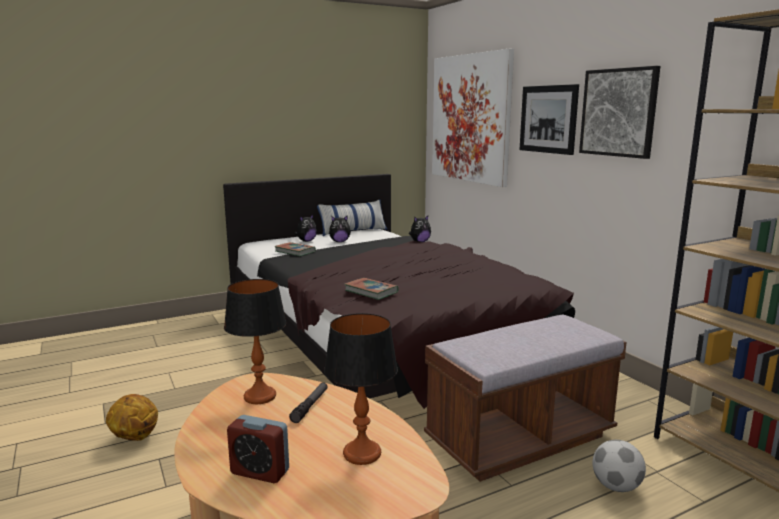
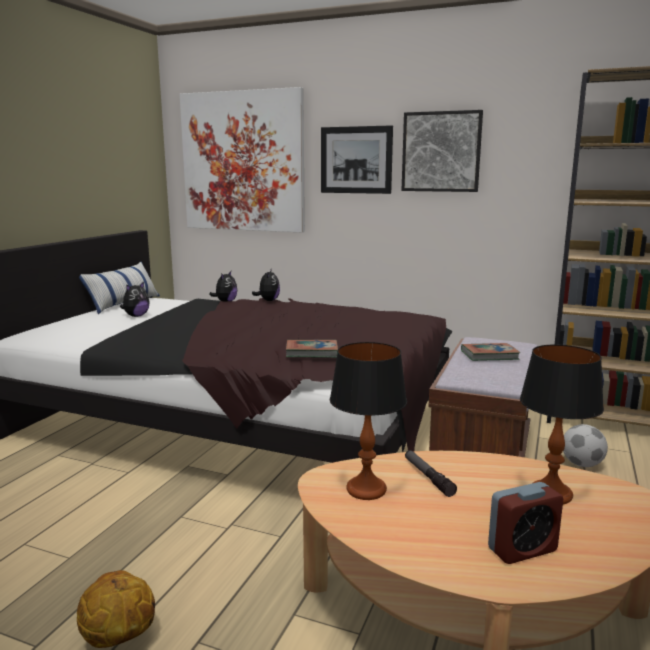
camera: 40 degrees left, 0 degrees up
book [274,242,316,256] -> book moved to [461,343,520,361]
plush toy [294,214,317,242] -> plush toy moved to [252,268,280,301]

